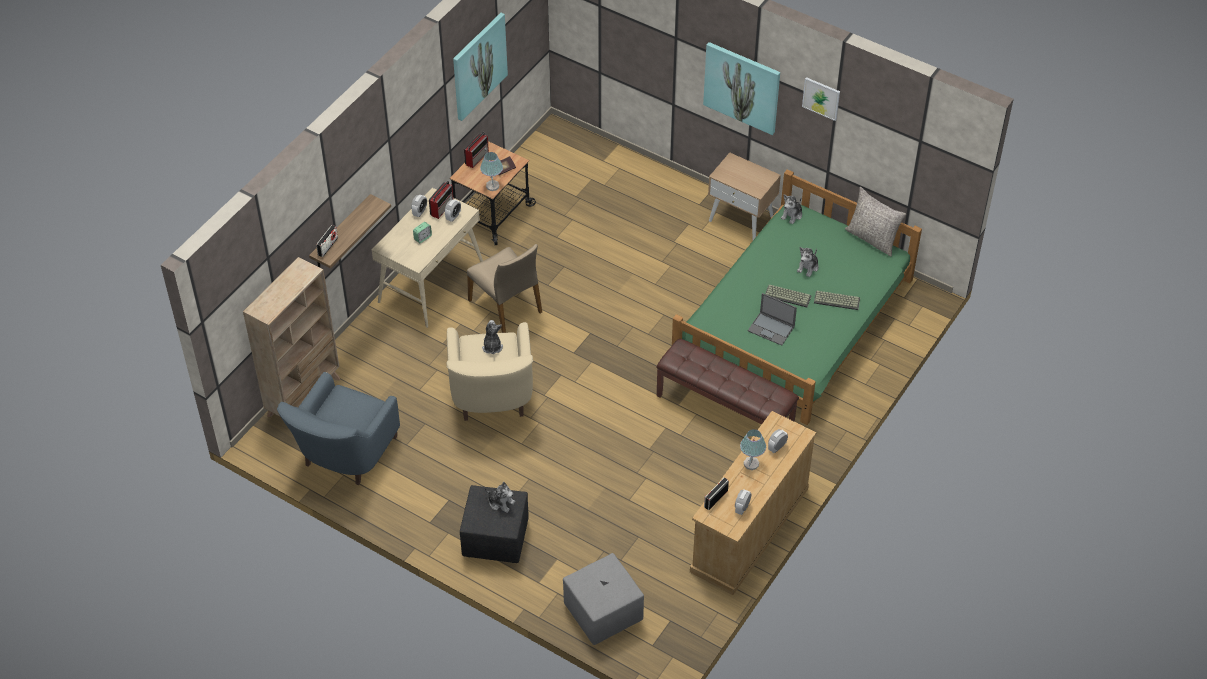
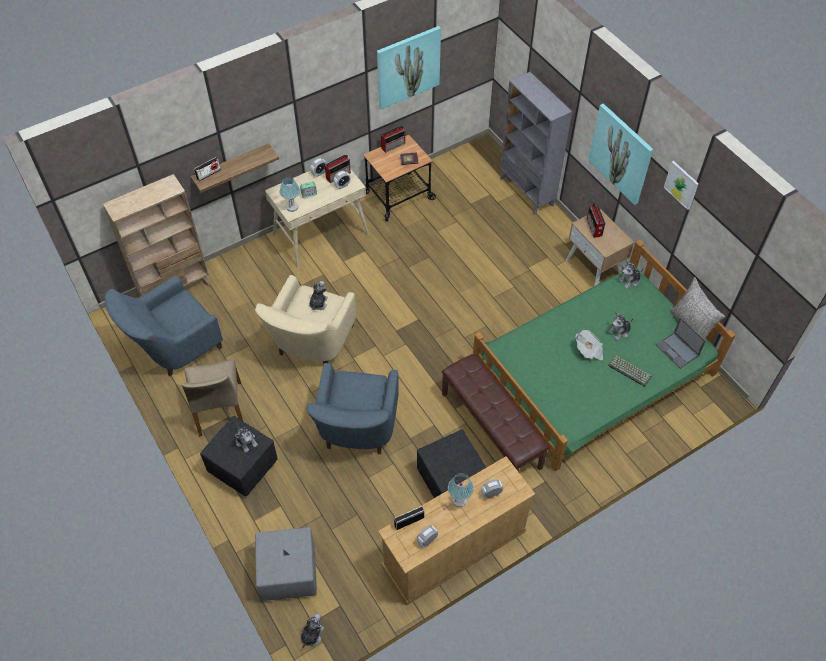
camera: 25 degrees right, 5 degrees up
beige chair [467,244,542,333] -> beige chair moved to [182,360,243,437]
table lamp [480,152,503,191] -> table lamp moved to [279,177,300,212]
laptop [748,293,797,346] -> laptop moved to [656,317,706,369]
keyboard [765,285,811,307] -> newspaper [575,330,603,360]
none -> plush toy [301,614,324,648]
none -> blue armchair [306,363,399,454]
none -> black ottoman [417,429,486,498]
none -> grey bookcase [500,72,572,215]
none -> radio [587,203,605,238]

